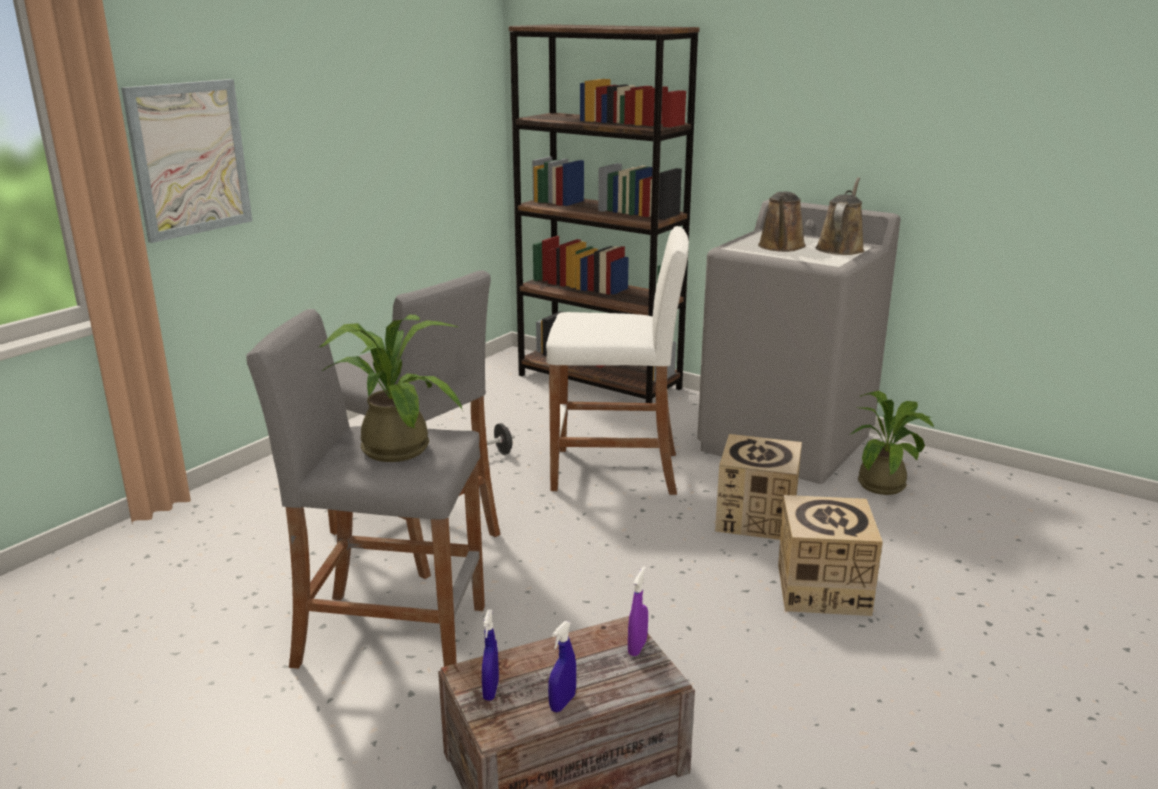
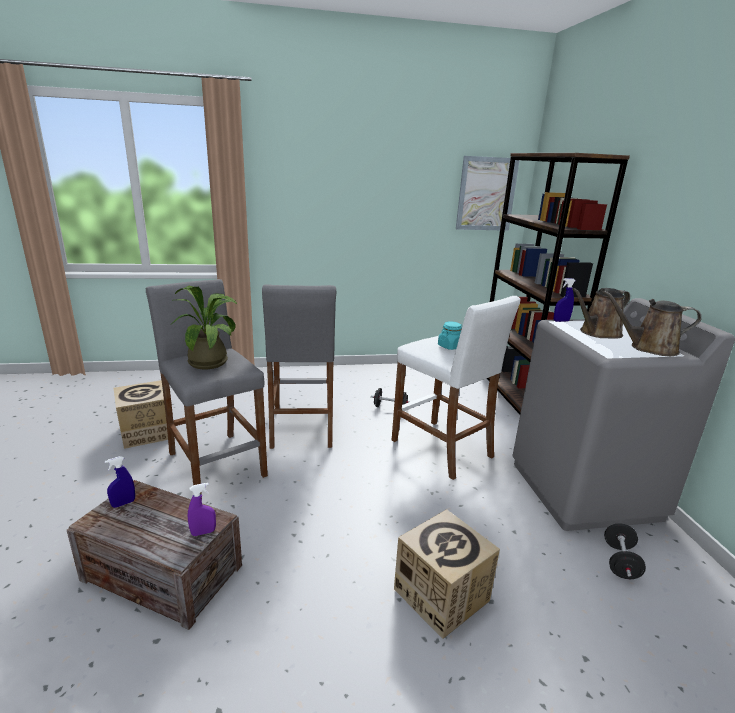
camera: 45 degrees right, 0 degrees up
picture [121,79,252,243] -> picture moved to [456,156,520,231]
blue spray bottle [548,621,576,712] -> blue spray bottle moved to [554,278,575,322]
cardboard box [715,434,802,540] -> cardboard box moved to [114,380,168,449]
brown watering can [816,177,864,255] -> brown watering can turned 150 degrees counterclockwise [603,290,702,356]
potted plant [849,391,934,495] -> black dumbbell [604,524,646,579]
none -> turquoise jar [438,322,462,350]

